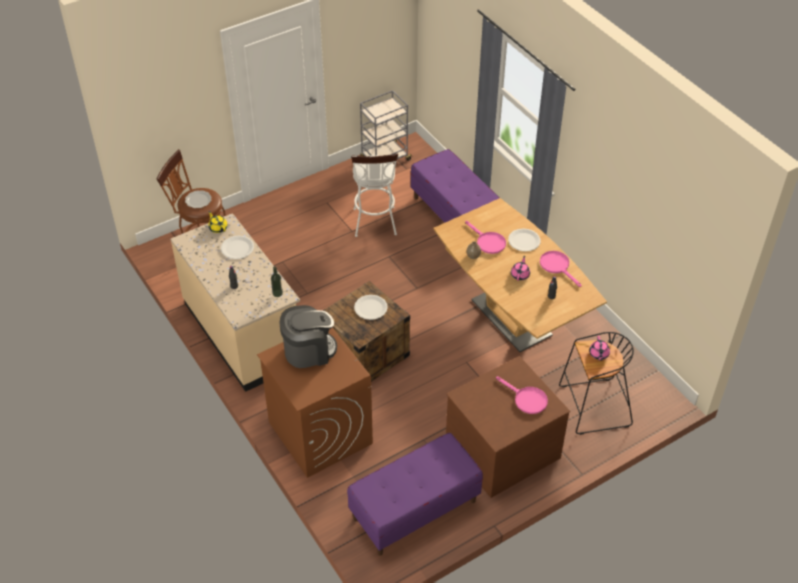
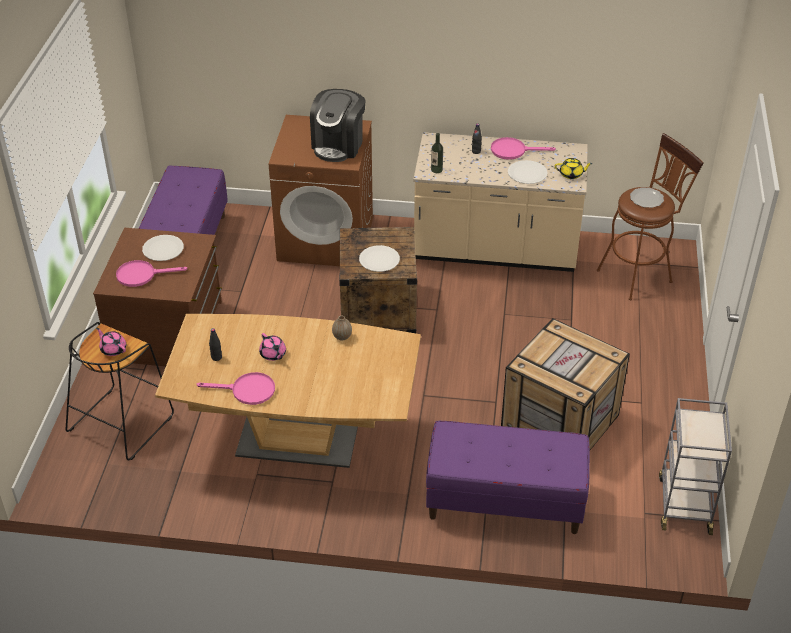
camera: 130 degrees right, 5 degrees down
white stool [351,154,398,237] -> crate [501,318,630,450]
pink frying pan [465,221,506,254] -> pink frying pan moved to [491,137,556,160]
white plate [508,228,541,252] -> white plate moved to [142,235,184,261]

